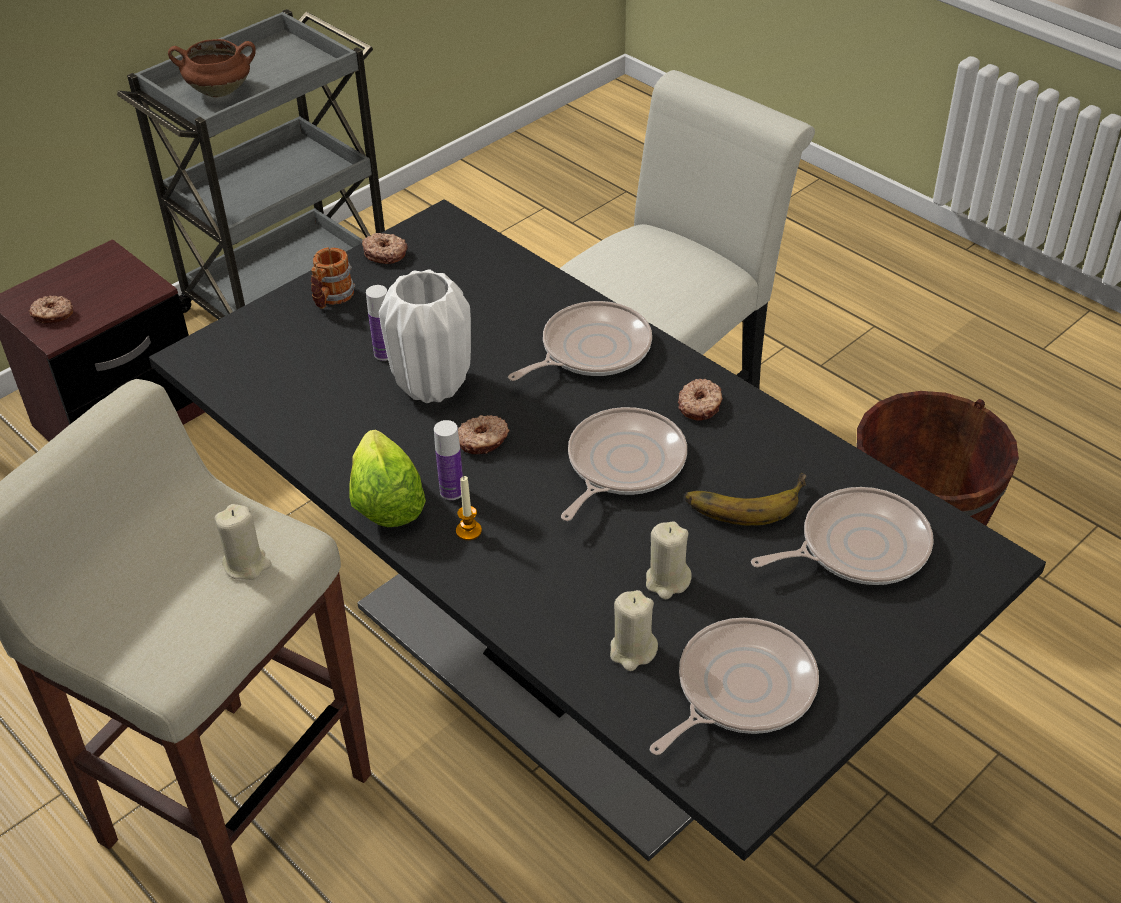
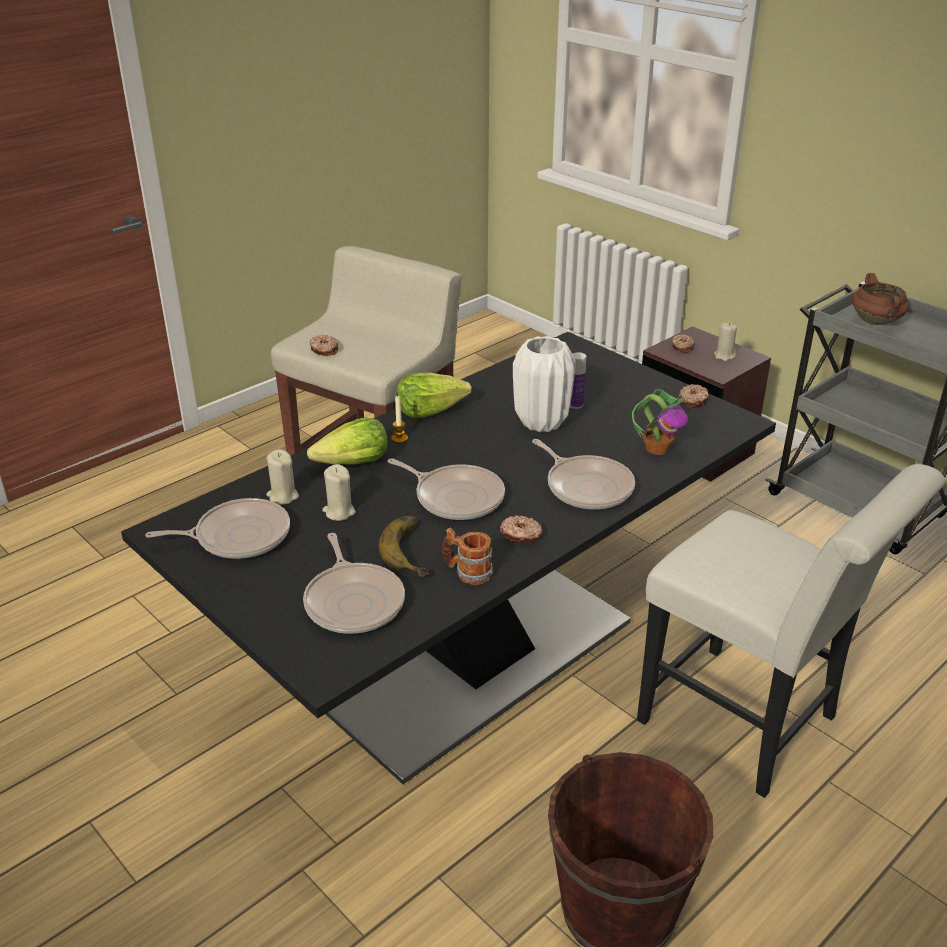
camera: 90 degrees right, 10 degrees down
beige candle [215,504,271,580] -> beige candle moved to [714,323,737,361]
mug [311,247,355,309] -> mug moved to [442,528,493,585]
bottle [434,420,463,500] -> none
donut [458,415,509,454] -> donut moved to [310,334,338,356]
frying pan [650,618,819,755] -> frying pan turned 60 degrees counterclockwise [145,498,290,559]
none -> lettuce [307,417,387,465]
none -> potted plant [632,389,688,455]

